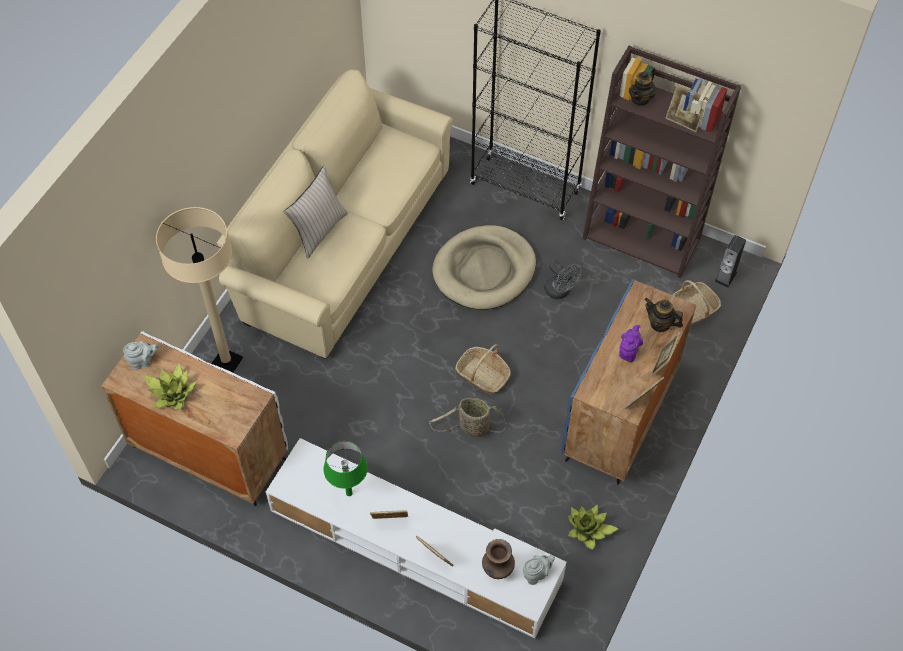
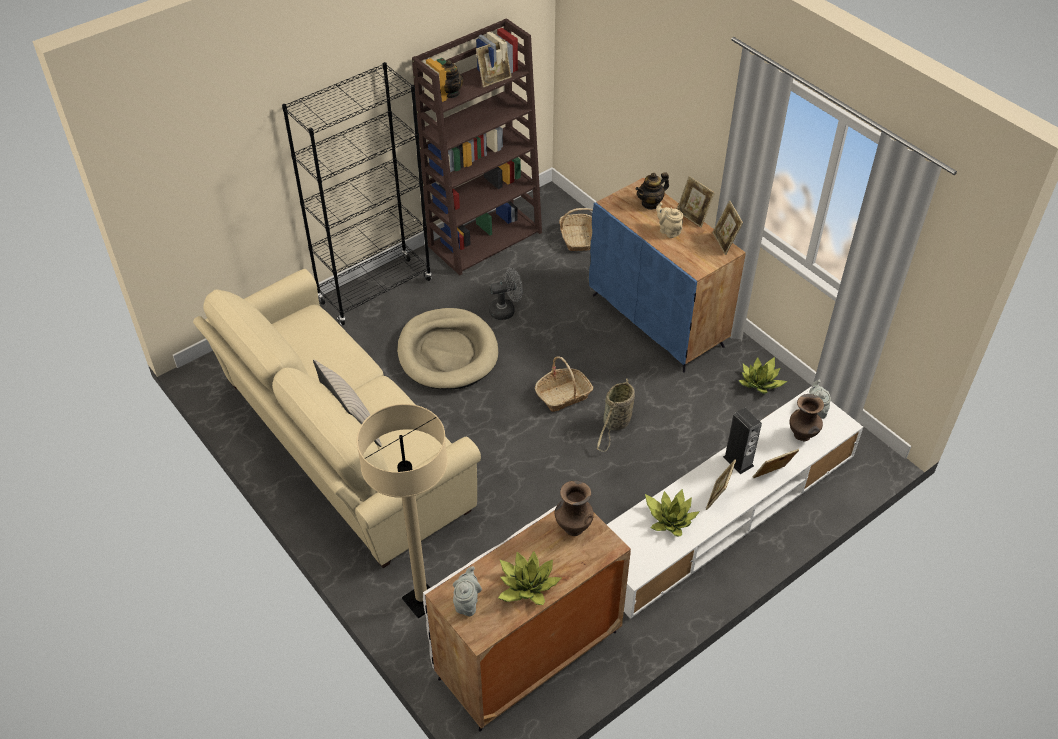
camera: 65 degrees left, 10 degrees down
green table lamp [324,441,368,496] -> potted plant [645,489,700,536]
purple teapot [619,325,643,362] -> beige teapot [656,202,683,238]
speaker [715,235,746,288] -> speaker moved to [723,408,762,474]
none -> brown vase [555,481,594,536]

